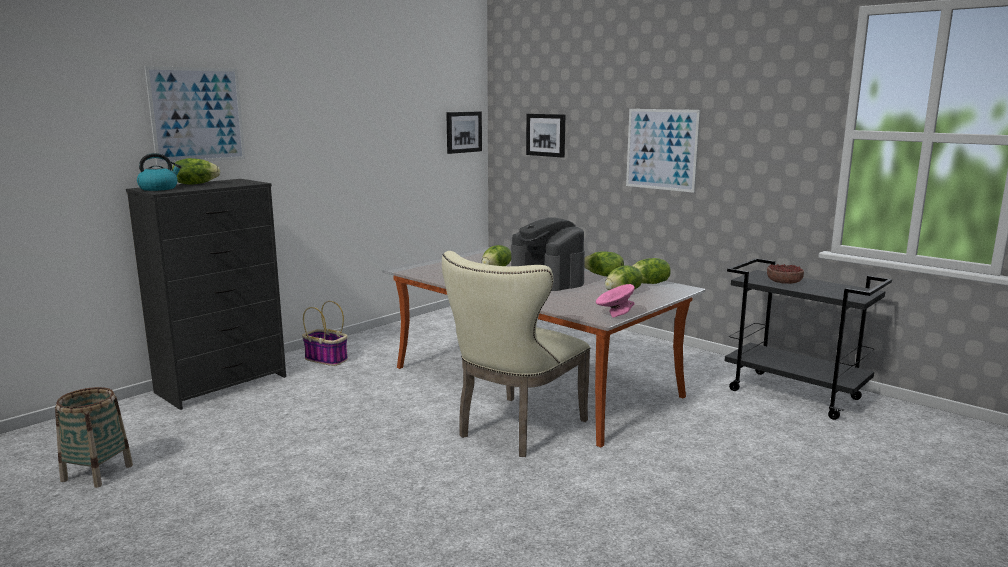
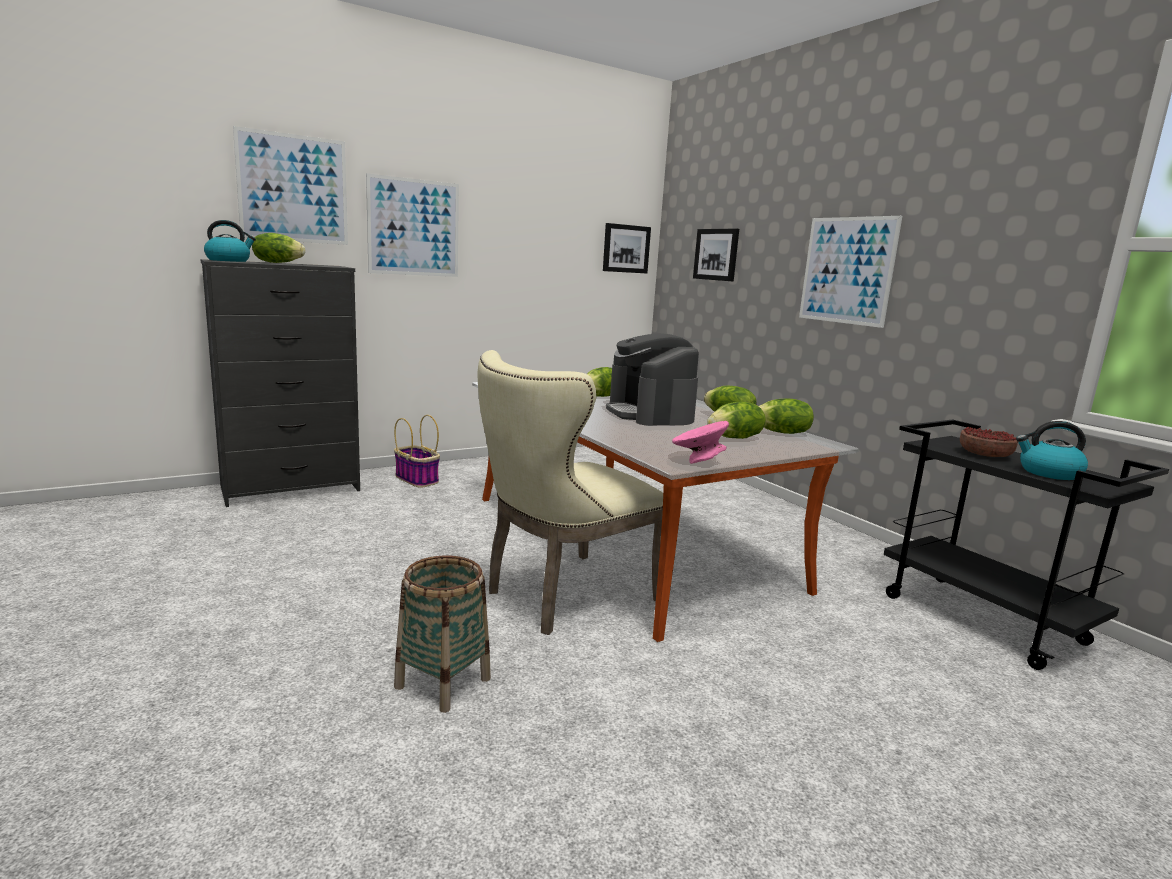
camera: 15 degrees right, 0 degrees up
basket [55,387,133,488] -> basket moved to [394,556,491,713]
none -> picture [366,173,459,277]
none -> kettle [1016,421,1088,480]

